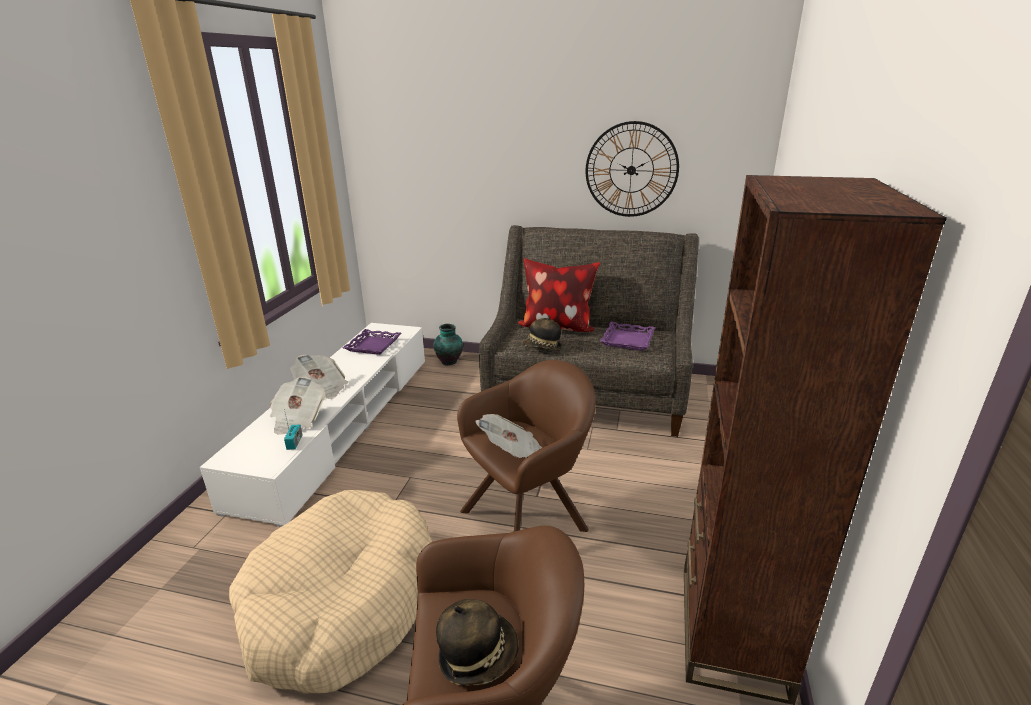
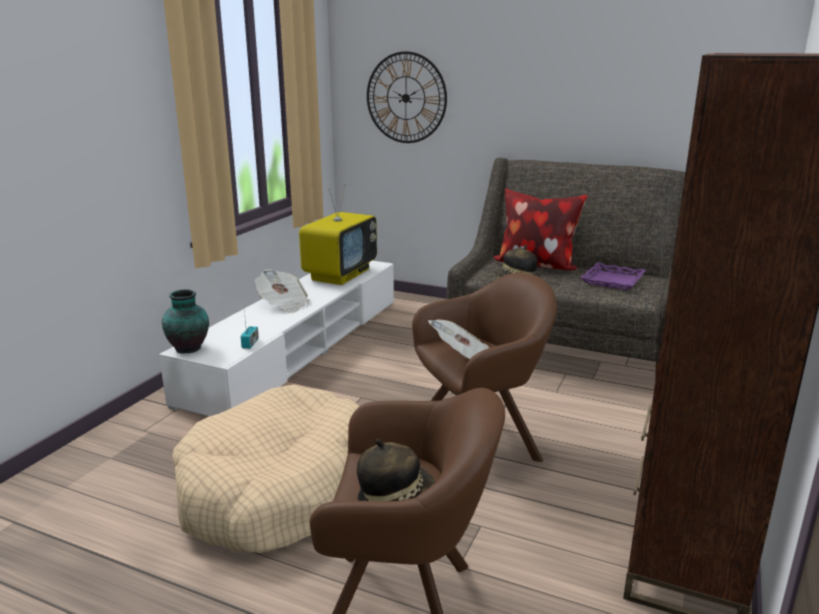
camera: 10 degrees right, 5 degrees down
newspaper [270,376,326,435] -> none
purple tray [343,329,401,355] -> television [299,184,377,285]
vase [434,324,463,365] -> vase moved to [162,289,209,354]
wall clock [586,121,679,217] -> wall clock moved to [367,51,447,143]

